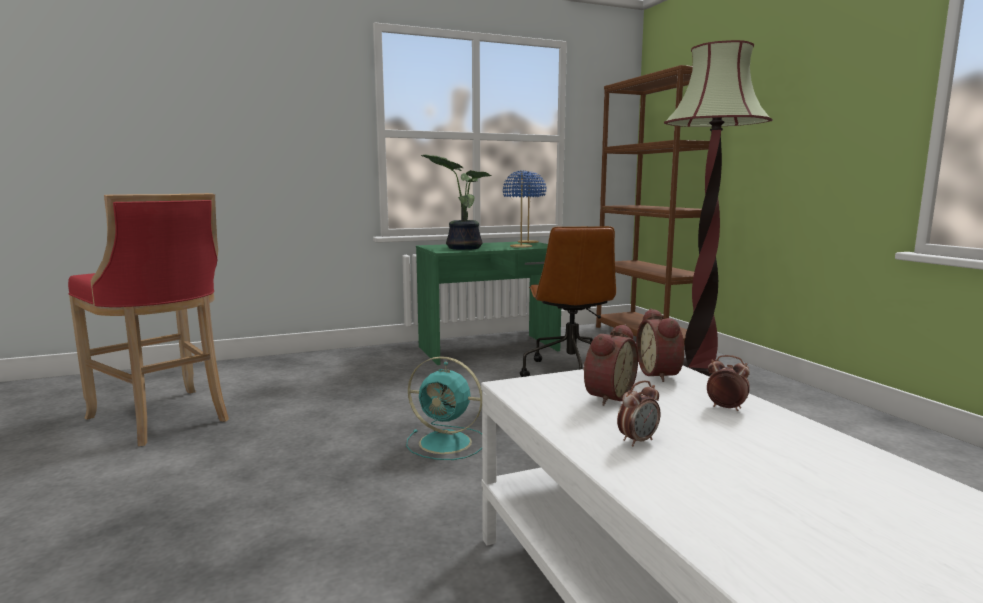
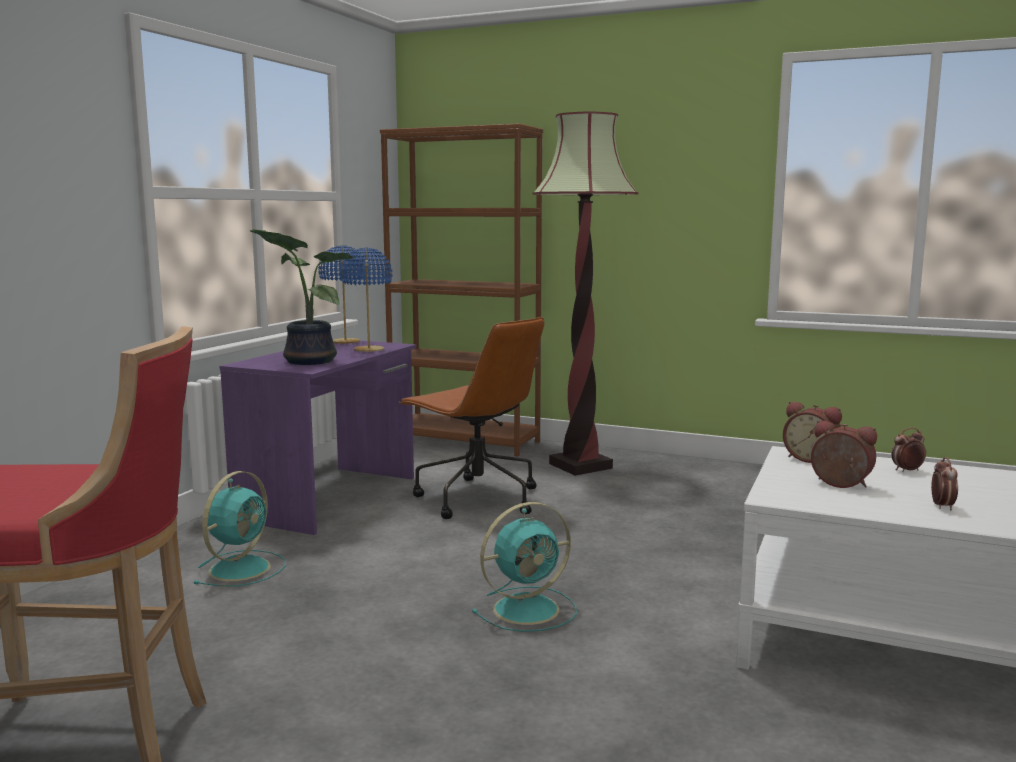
camera: 45 degrees left, 0 degrees up
green desk [416,242,561,365] -> purple desk [220,341,416,535]
alarm clock [583,324,638,406] -> alarm clock turned 45 degrees counterclockwise [811,420,877,488]
none -> turquoise fan [193,471,286,587]

